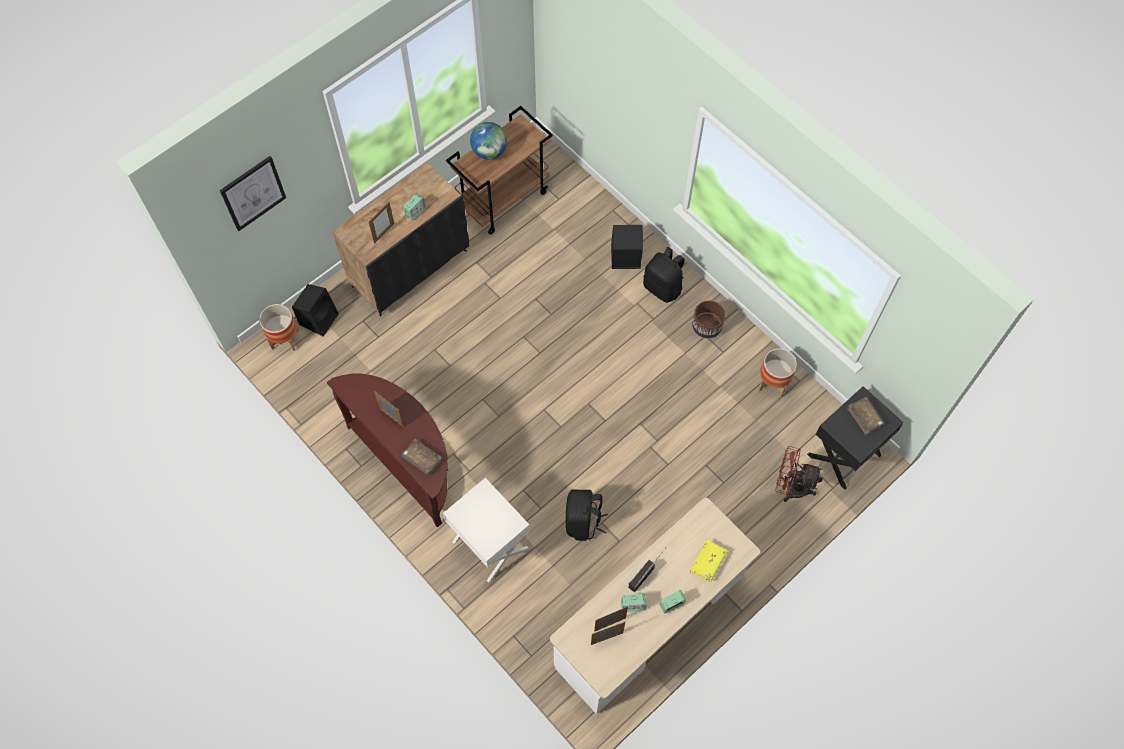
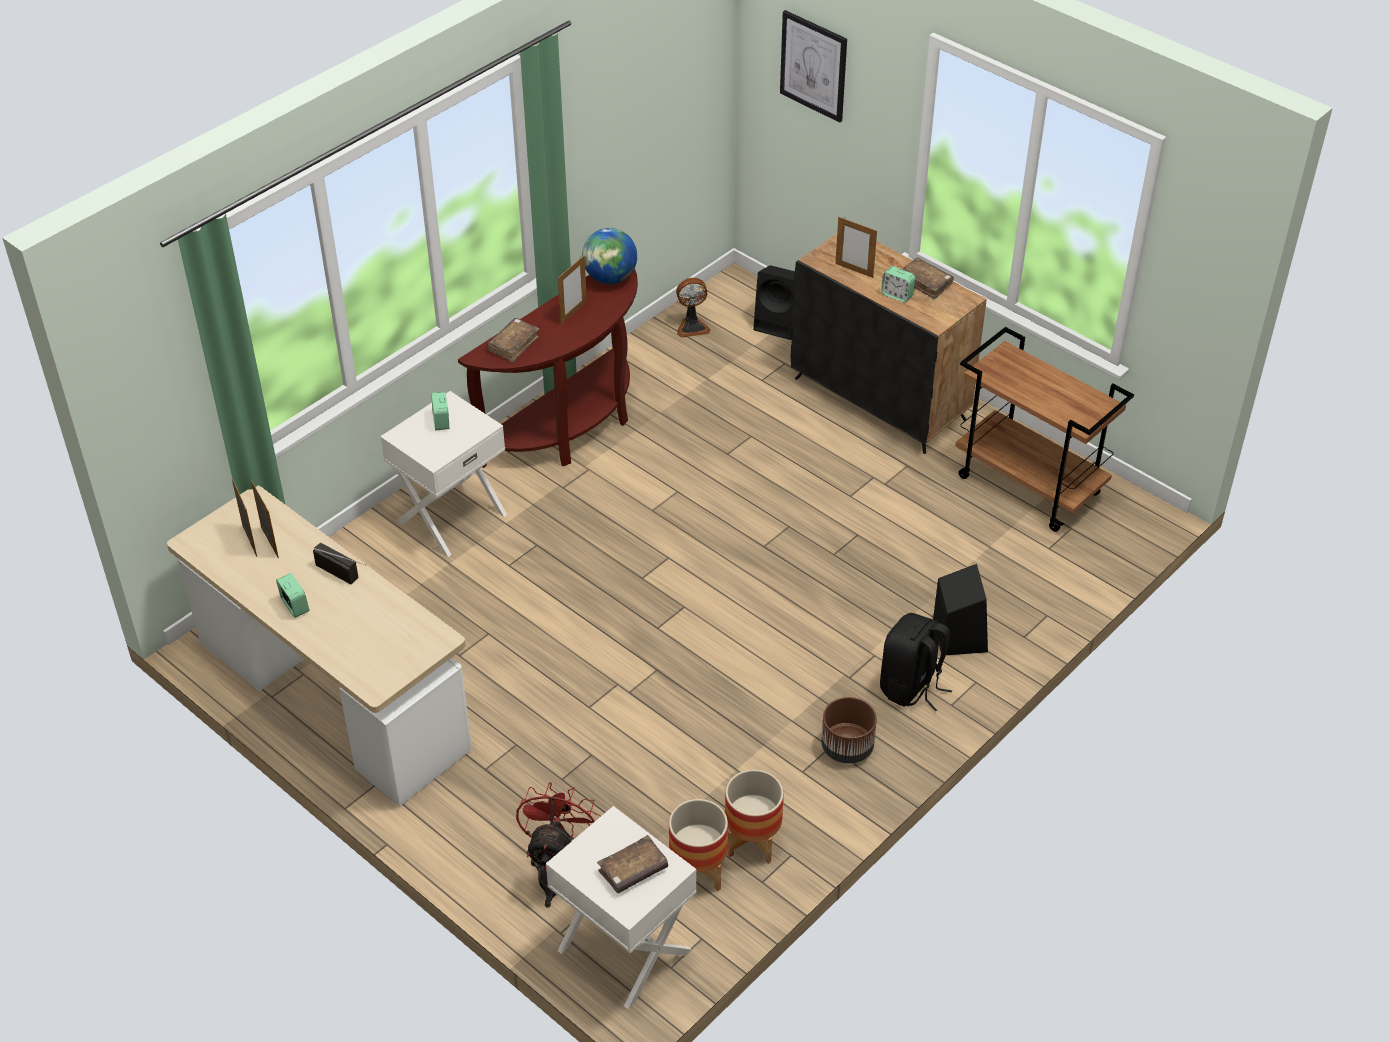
camera: 85 degrees right, 20 degrees down
planter [259,304,299,351] -> planter moved to [669,799,728,891]
globe [470,122,507,160] -> globe moved to [582,228,637,284]
black backpack [566,490,608,541] -> none
alarm clock [621,594,646,612] -> alarm clock moved to [431,392,449,430]
yellow book [690,540,727,582] -> none
black nightstand [807,386,904,490] -> white nightstand [546,806,696,1009]
none -> fan [676,278,710,338]
none -> brown book [902,258,954,299]

